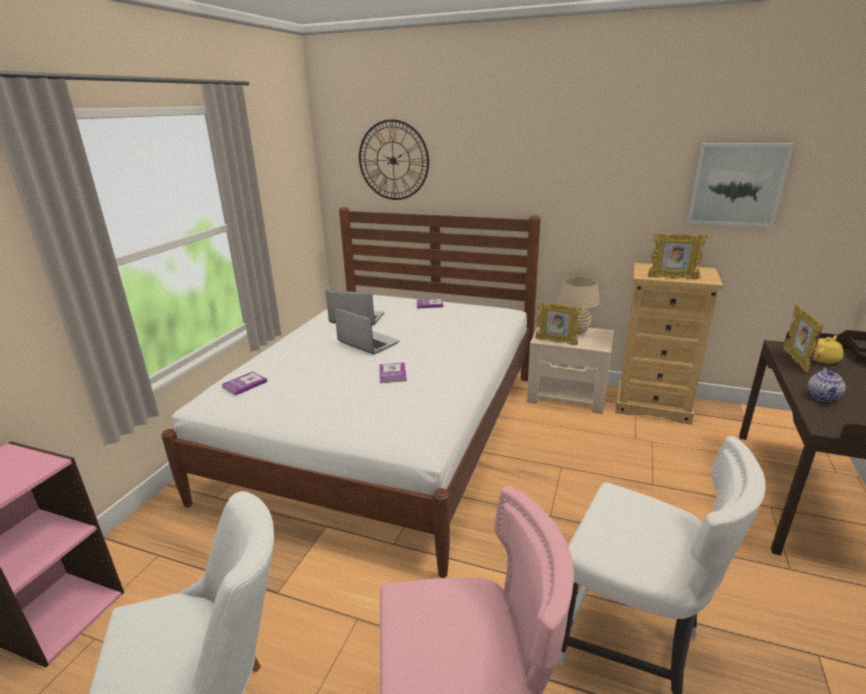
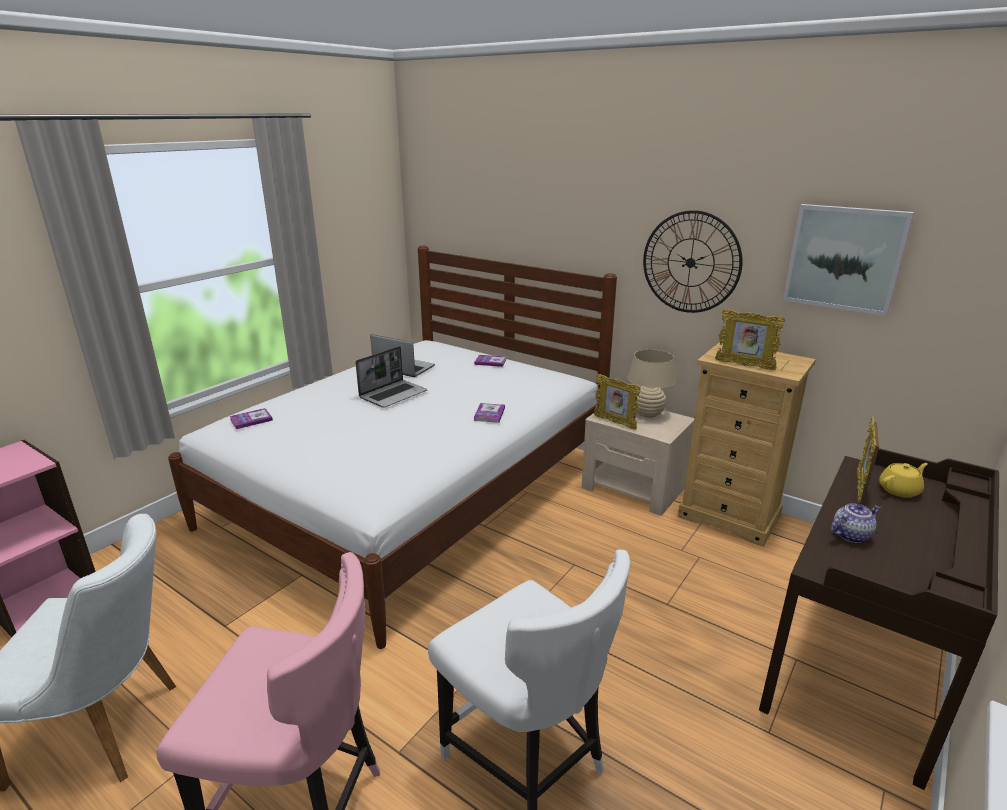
camera: 15 degrees right, 0 degrees up
laptop [334,307,400,355] -> laptop turned 75 degrees clockwise [355,346,427,408]
wall clock [359,119,429,200] -> wall clock moved to [643,210,743,313]
book [379,363,407,383] -> book moved to [474,403,505,423]
teapot [808,367,846,402] -> teapot turned 150 degrees counterclockwise [831,503,881,543]

